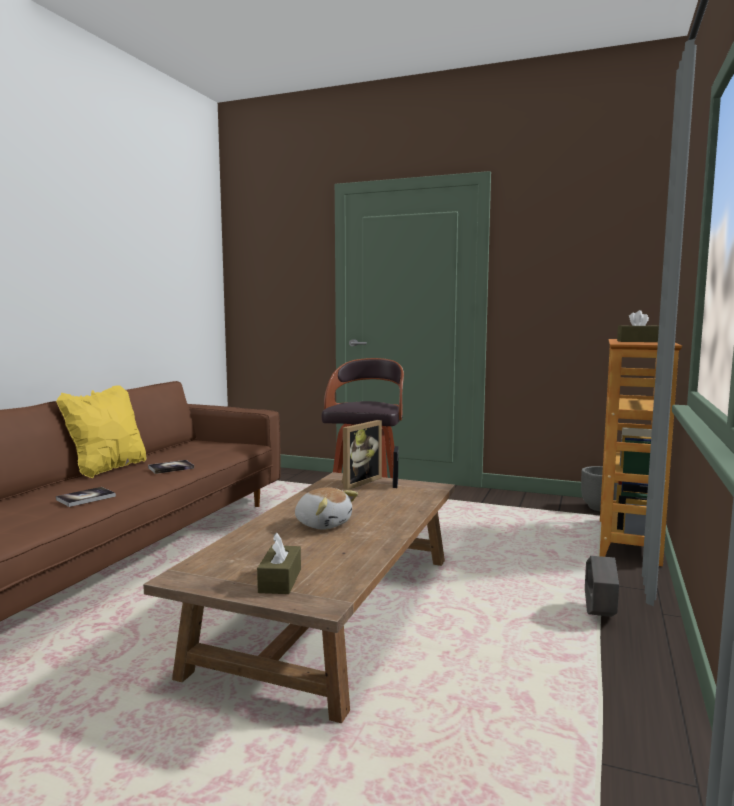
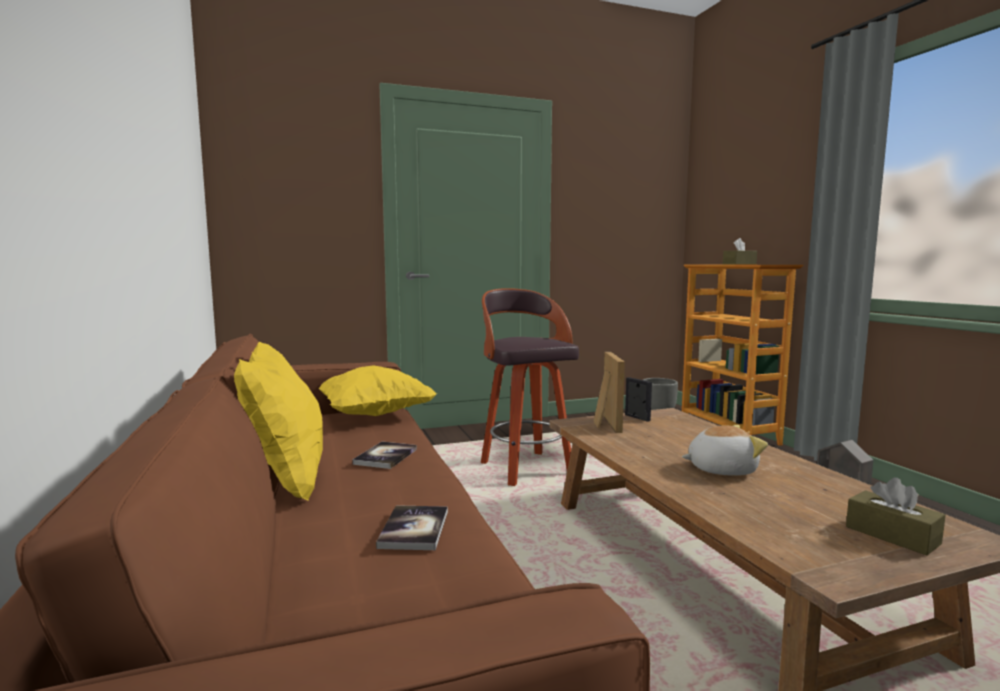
camera: 40 degrees left, 0 degrees up
none -> yellow pillow [318,365,437,416]

